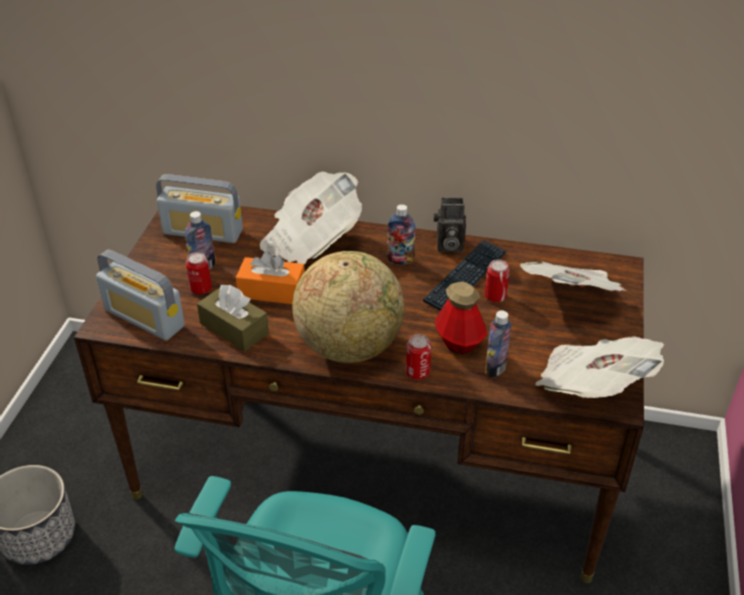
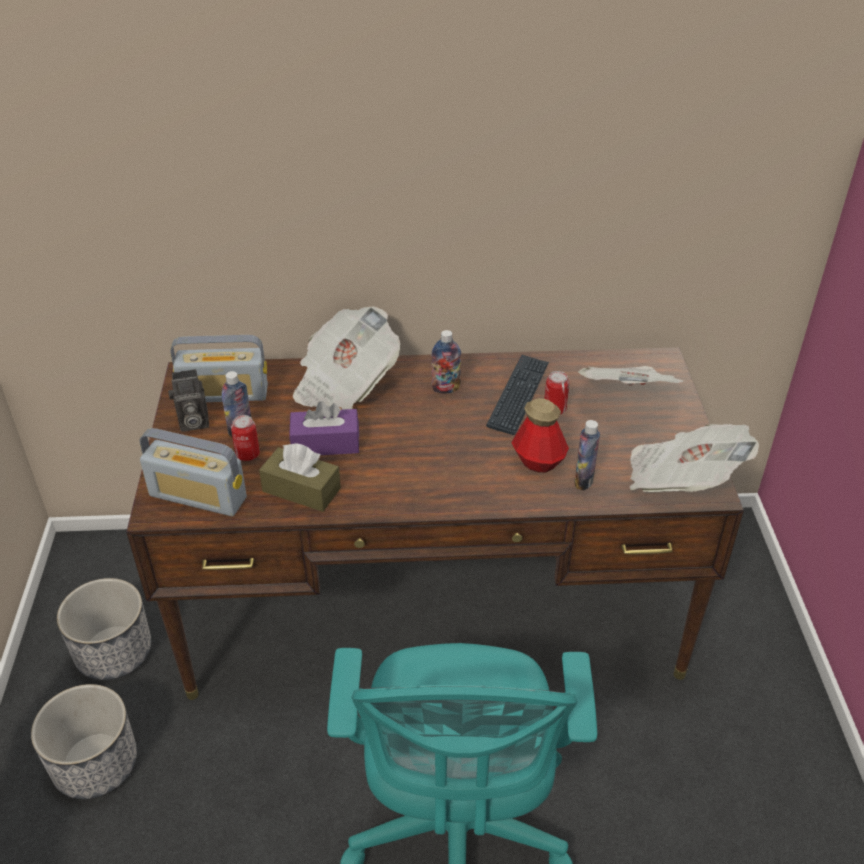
camera: 15 degrees left, 0 degrees up
orange tissue box [236,251,305,304] -> purple tissue box [289,401,359,455]
globe [292,251,405,363] -> none
can [406,334,431,380] -> none
camera [433,198,466,252] -> camera moved to [168,369,209,432]
none -> planter [57,578,151,680]

